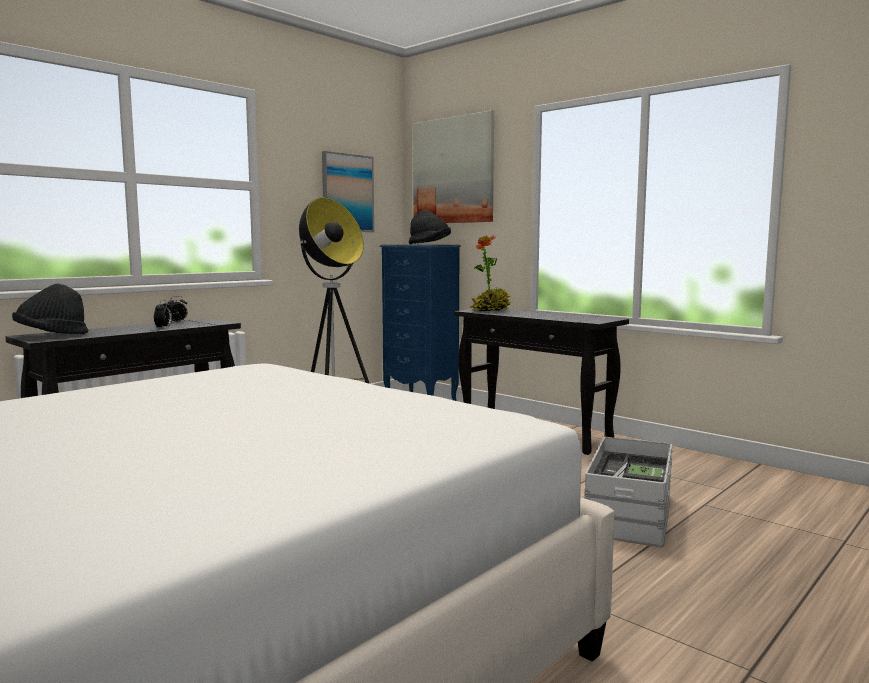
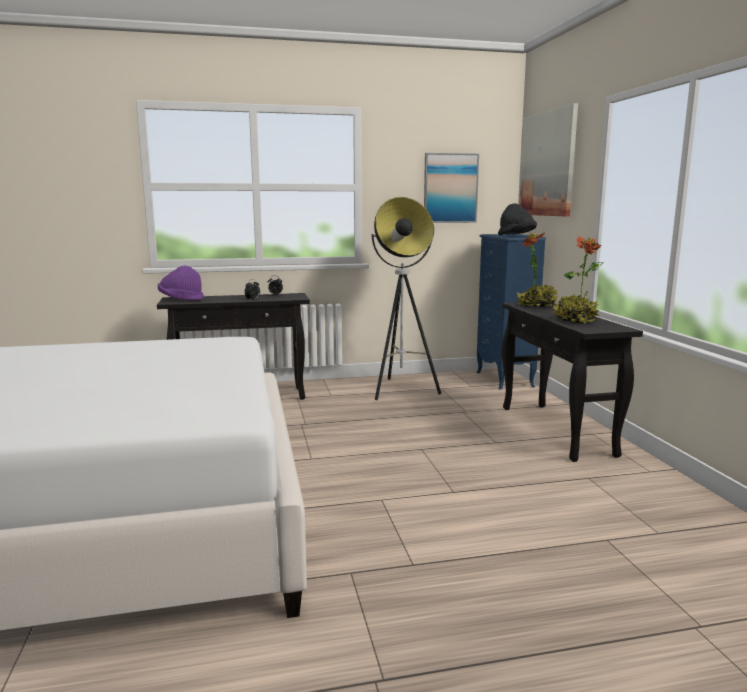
camera: 35 degrees right, 5 degrees up
black hat [12,284,88,334] -> purple hat [158,265,204,301]
grey storage box [584,437,674,547] -> none
none -> potted plant [553,236,604,323]

